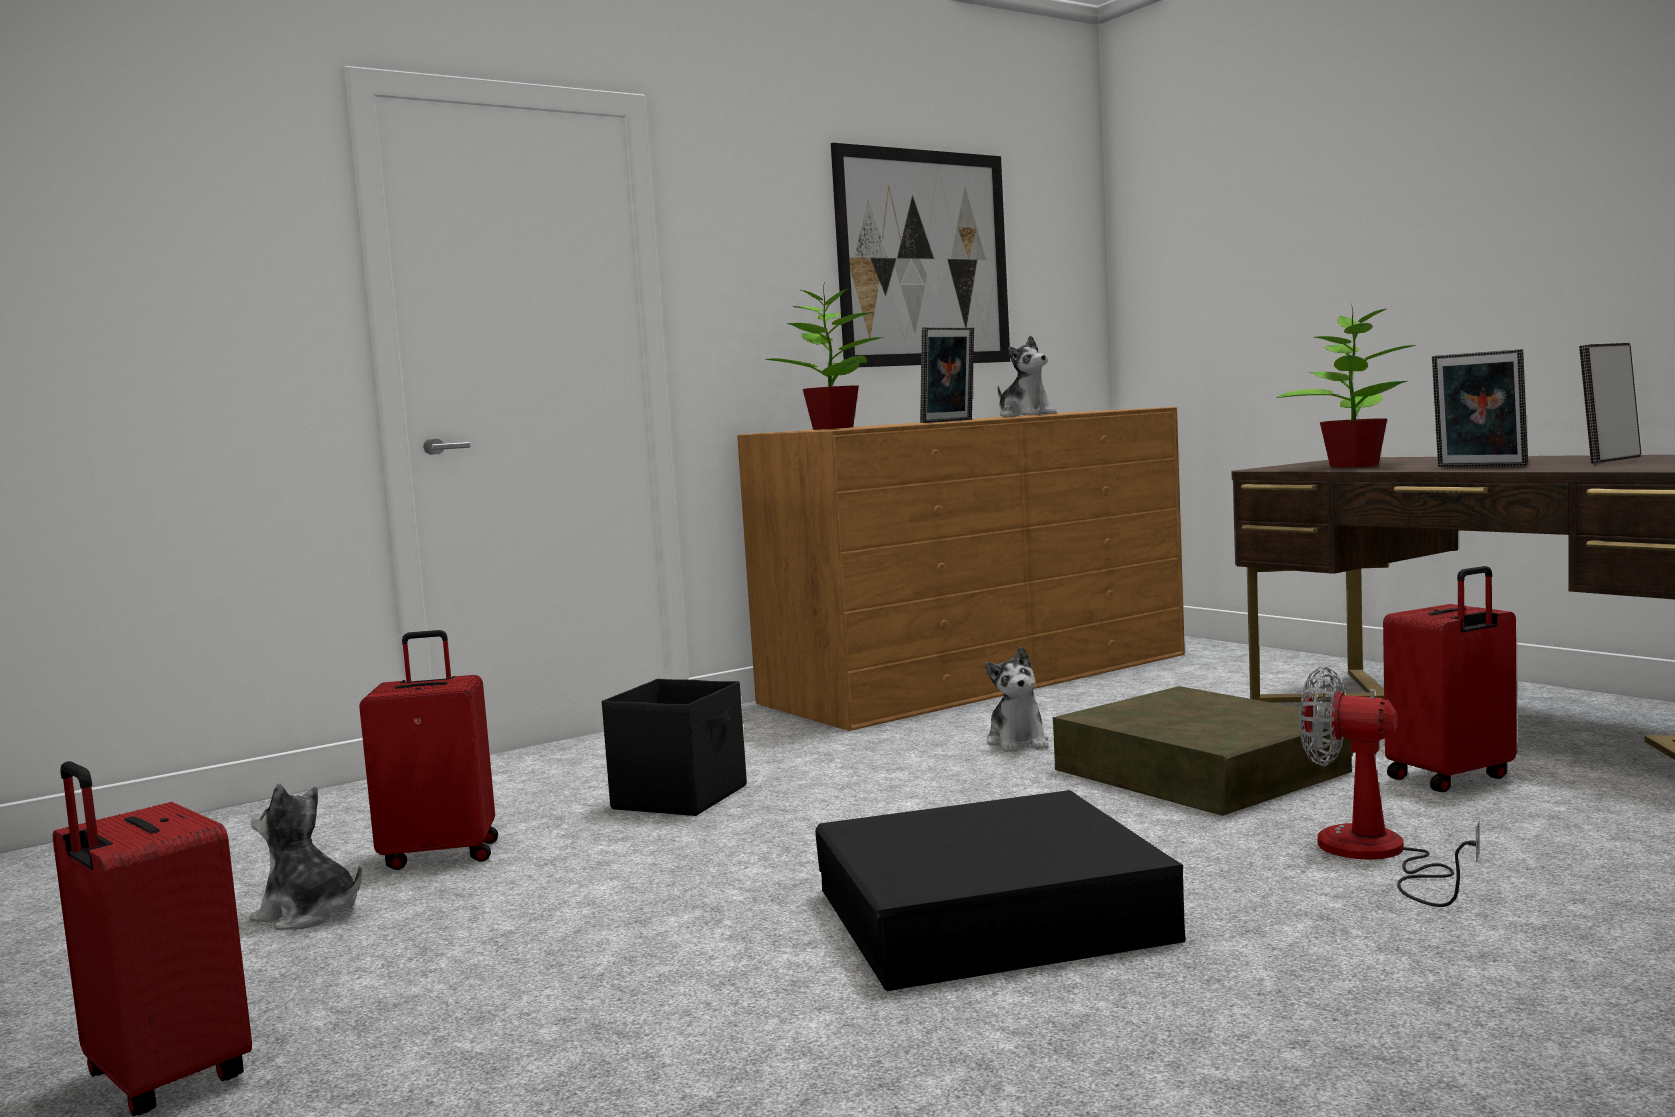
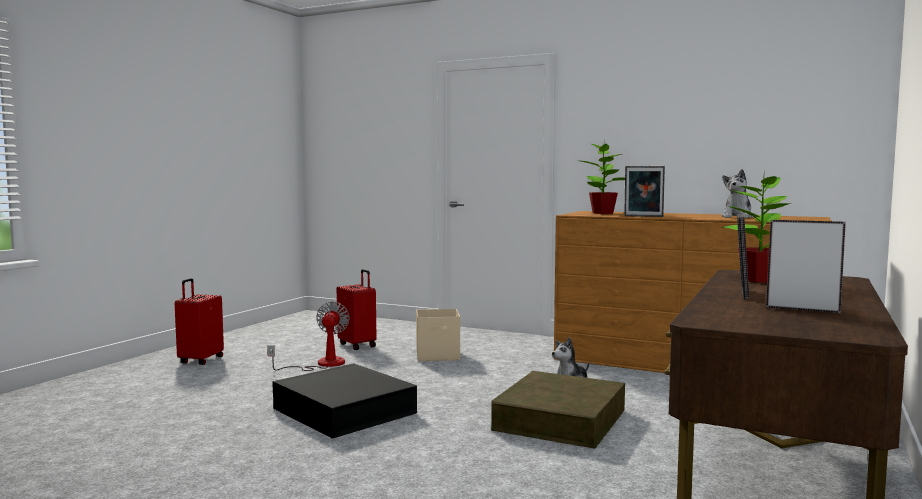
camera: 60 degrees right, 0 degrees up
plush toy [249,783,362,930] -> none
black storage box [602,679,747,816] -> beige storage box [416,309,460,361]
picture [831,143,1010,367] -> none
fan [1300,666,1480,907] -> fan moved to [267,301,350,371]
red suitcase [1383,566,1516,792] -> none

